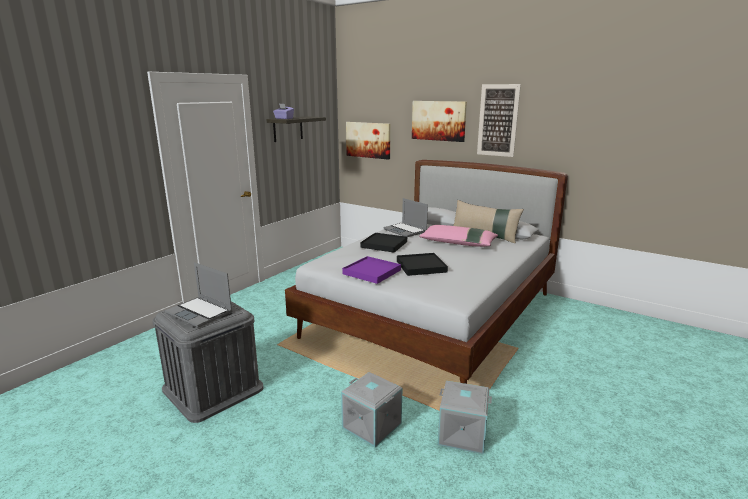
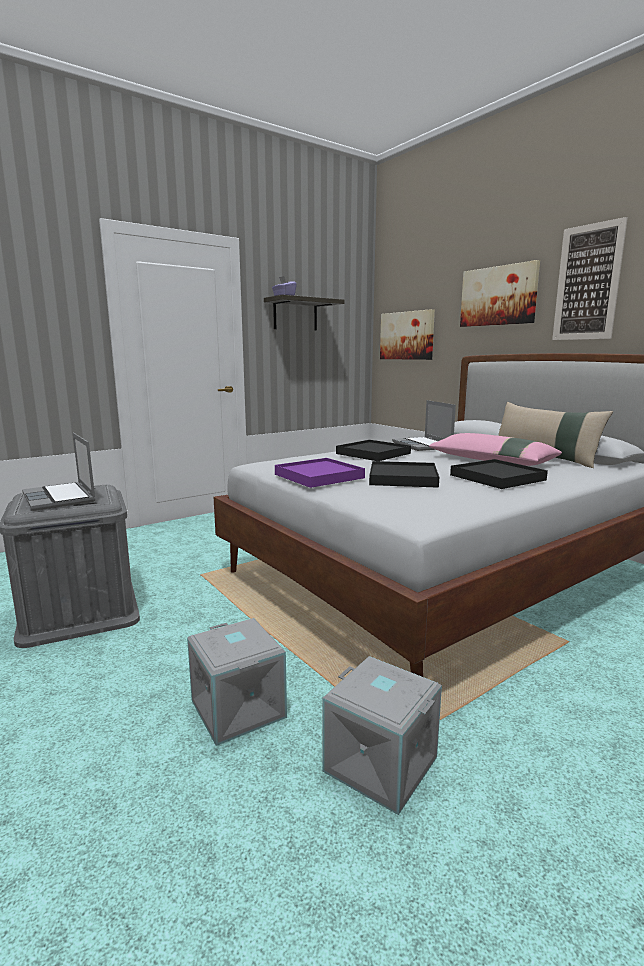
camera: 20 degrees right, 5 degrees down
none -> black tray [450,459,548,489]

